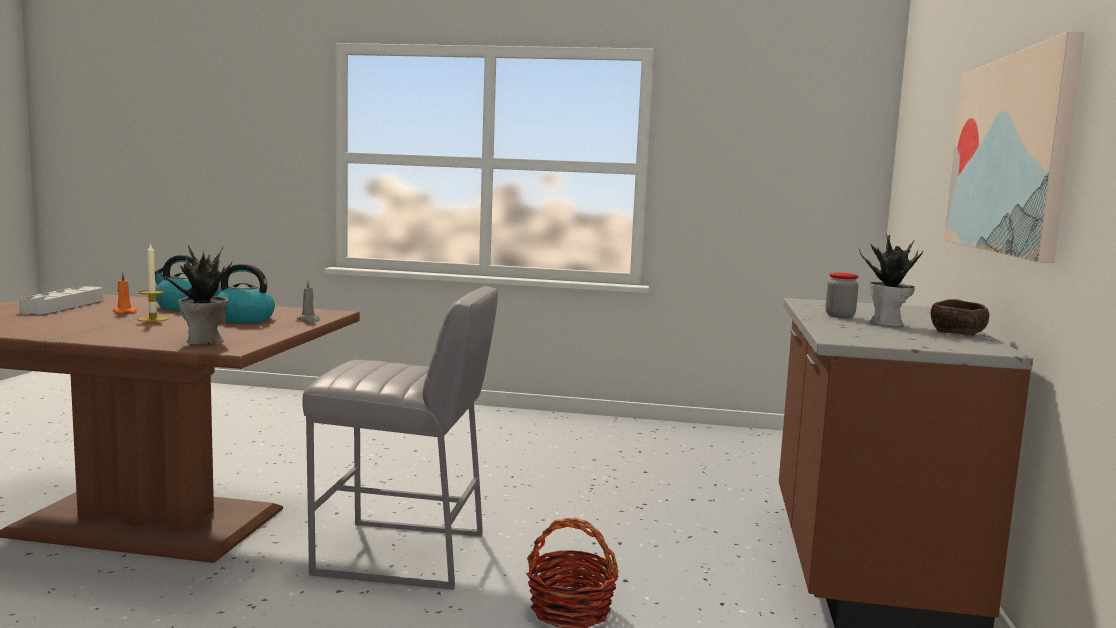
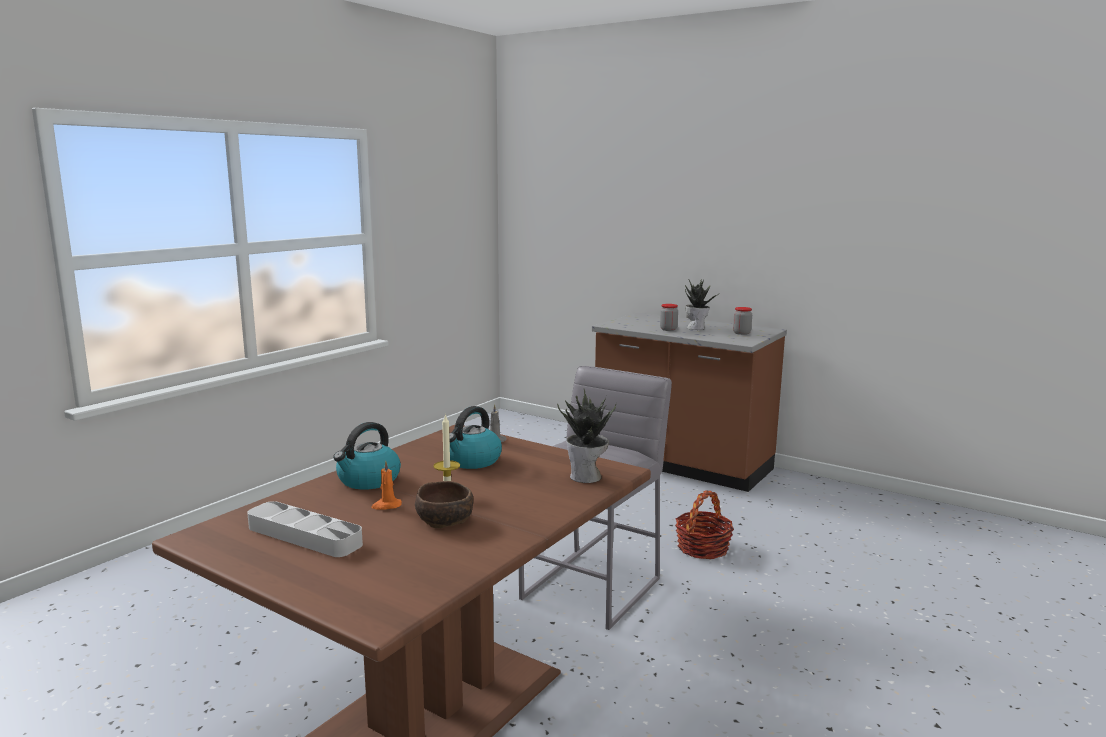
camera: 65 degrees left, 5 degrees up
brown bowl [931,299,989,336] -> brown bowl moved to [415,481,473,528]
picture [944,31,1085,263] -> none
none -> jar [733,307,752,335]

